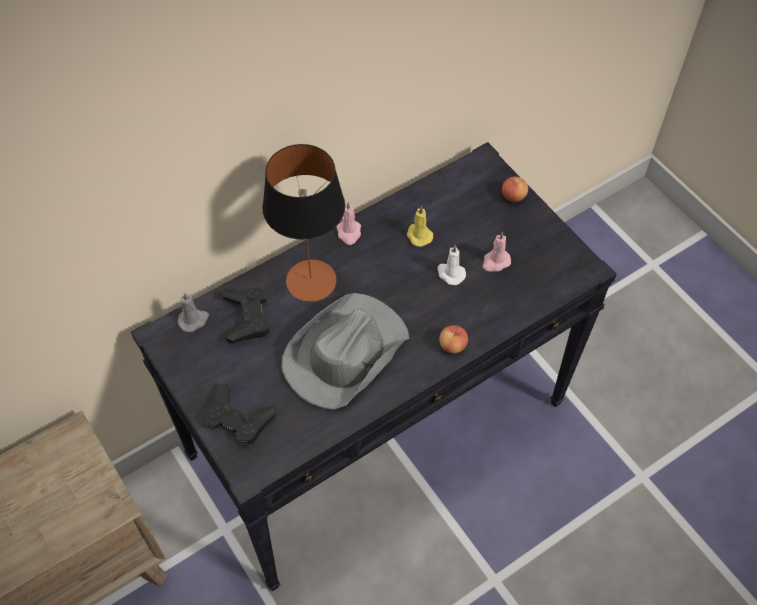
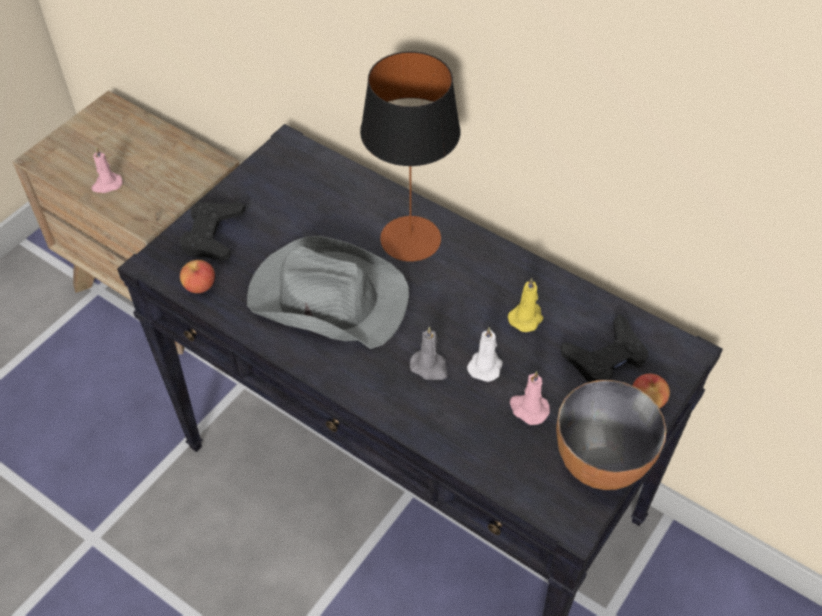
camera: 70 degrees right, 5 degrees down
grey candle [178,292,209,332] -> grey candle moved to [410,326,448,380]
black game controller [221,288,271,343] -> black game controller moved to [561,314,649,382]
pink candle [336,202,361,245] -> pink candle moved to [92,147,123,193]
apple [439,325,468,354] -> apple moved to [180,260,215,293]
none -> bowl [556,380,667,490]

